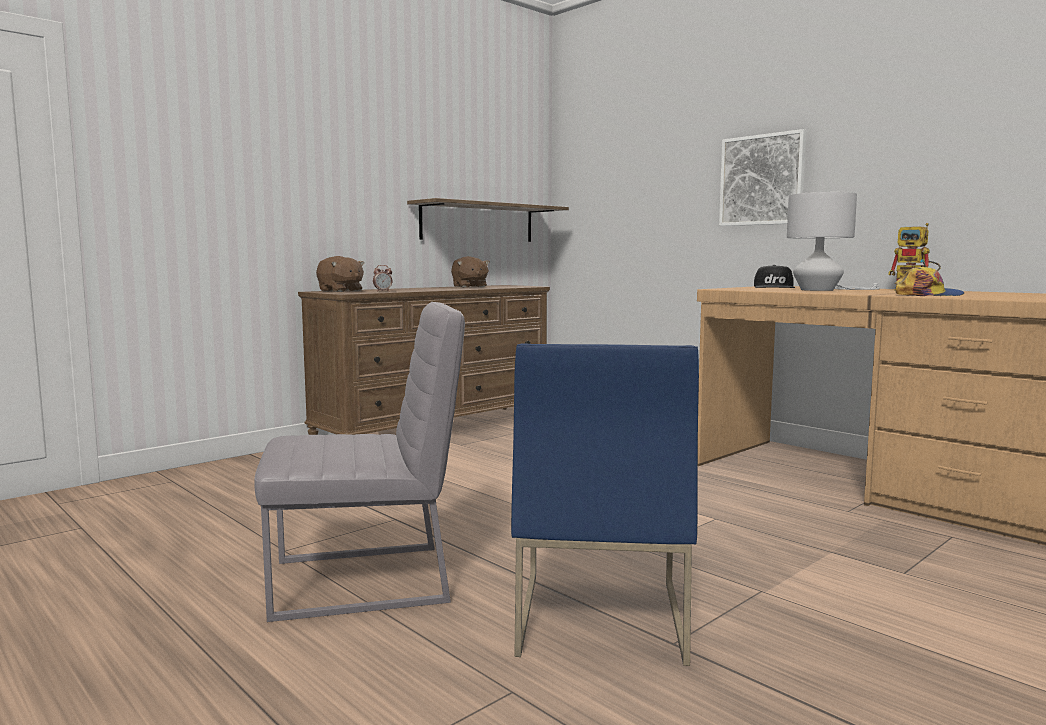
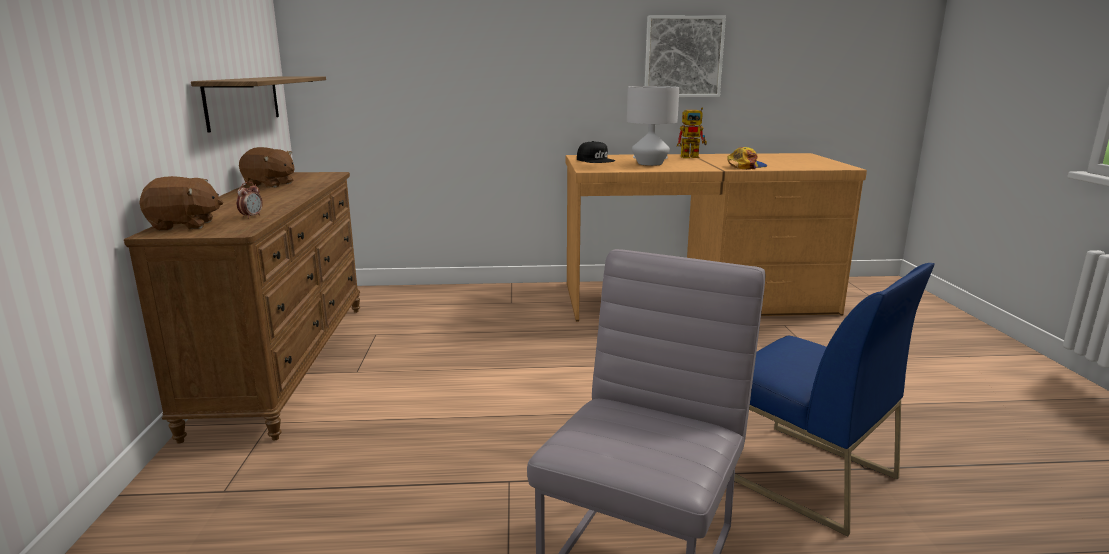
camera: 50 degrees left, 10 degrees up
picture [719,129,807,226] -> picture moved to [645,15,726,97]

